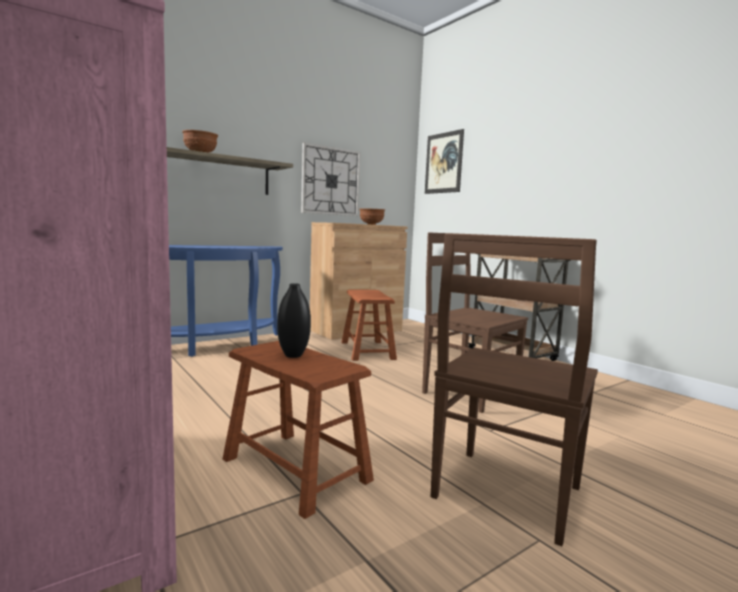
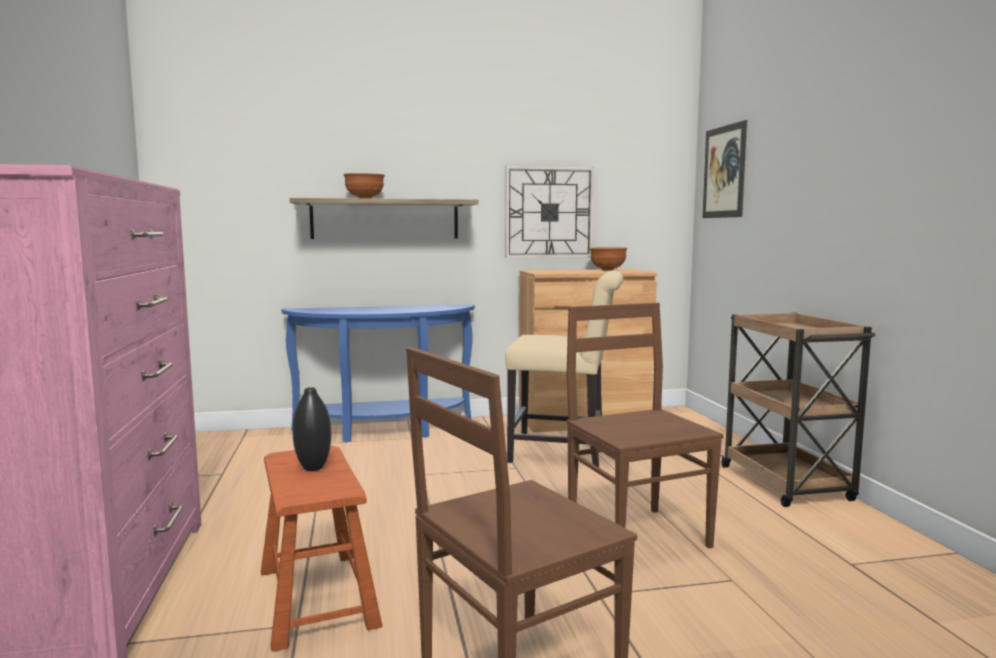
camera: 25 degrees right, 0 degrees up
brown stool [341,289,397,361] -> beige chair [505,270,623,467]

